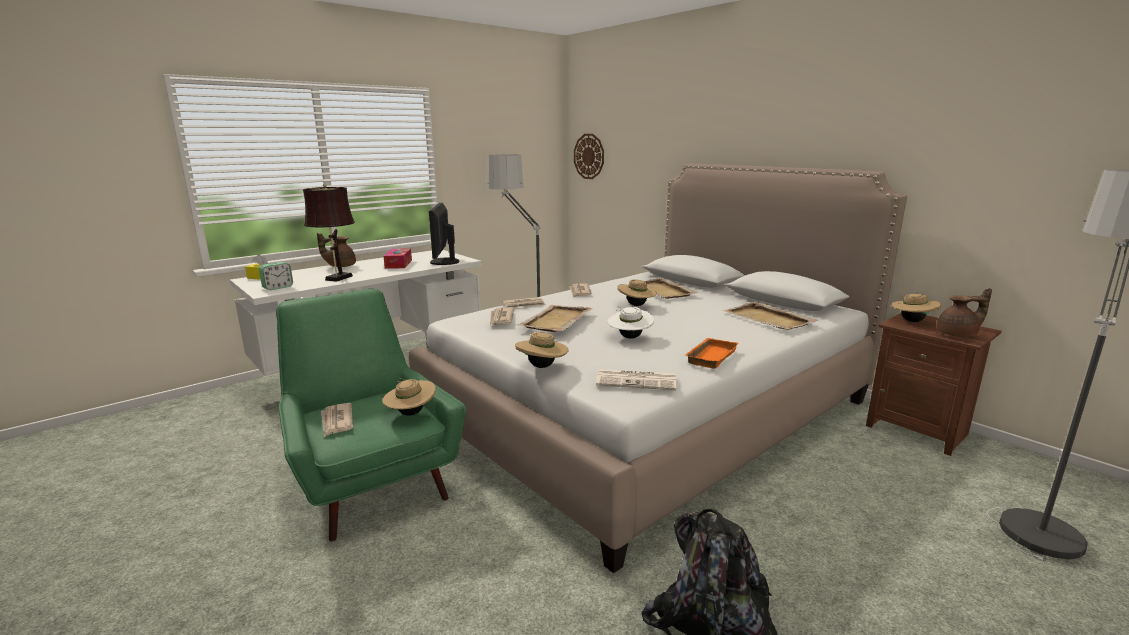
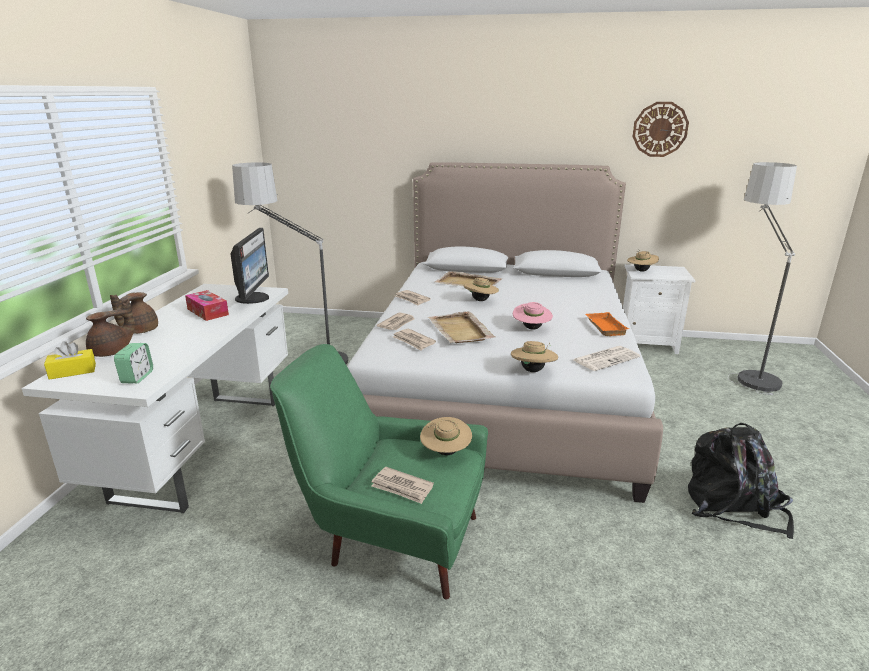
camera: 40 degrees left, 5 degrees up
brown table lamp [303,184,355,282] -> none
monitor [429,203,459,265] -> monitor turned 135 degrees counterclockwise [231,228,269,304]
wall clock [574,134,604,179] -> wall clock moved to [632,102,689,157]
white hat [607,307,654,339] -> pink hat [513,302,553,330]
beige tray [723,302,818,330] -> none
brown nightstand [866,313,1002,456] -> white nightstand [623,264,696,354]
brown teapot [937,288,992,337] -> brown teapot moved to [86,299,134,357]

